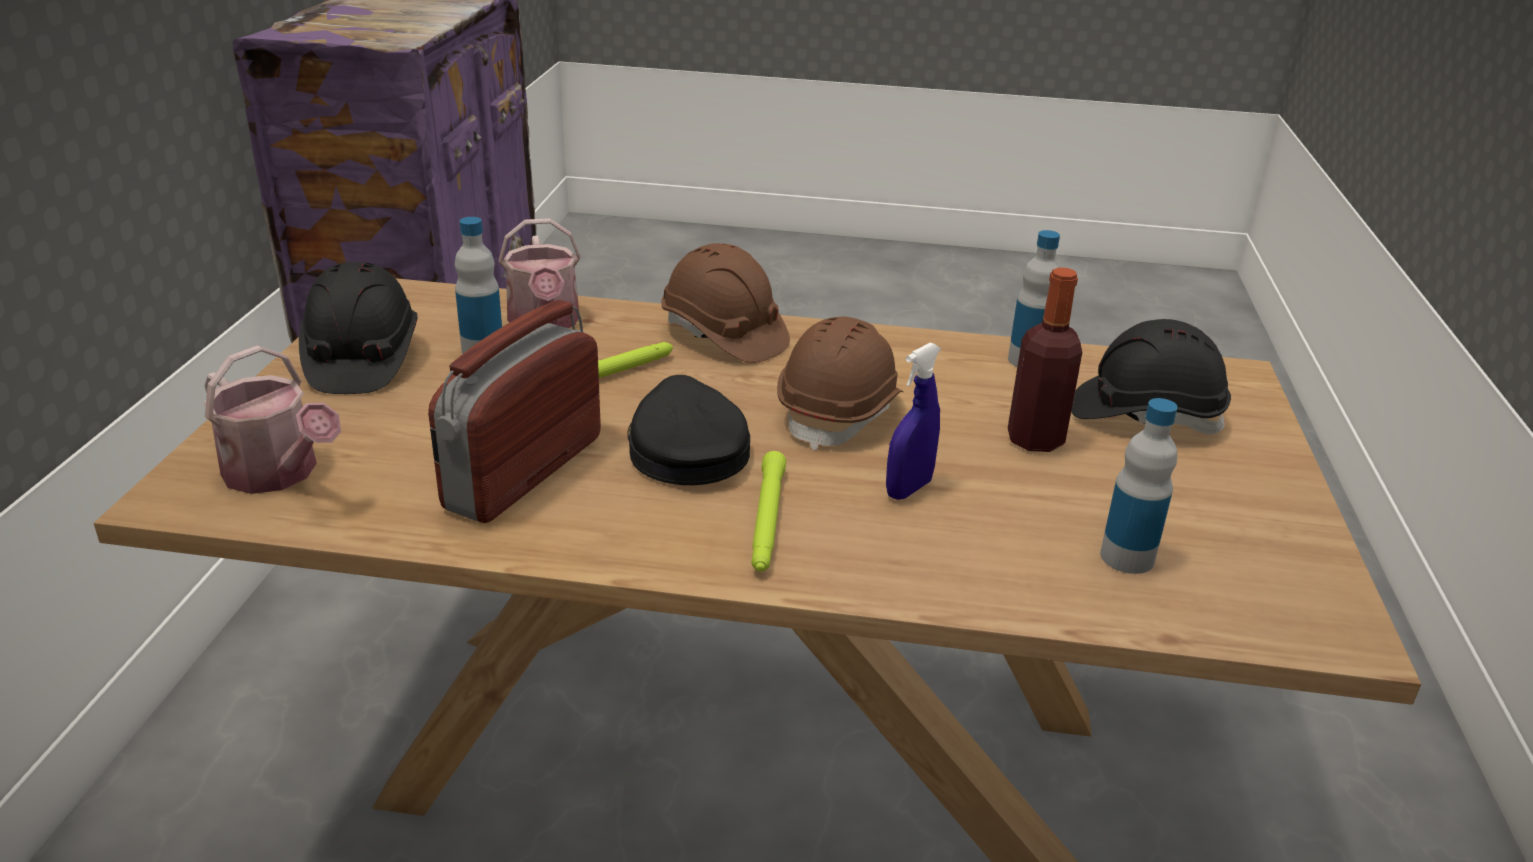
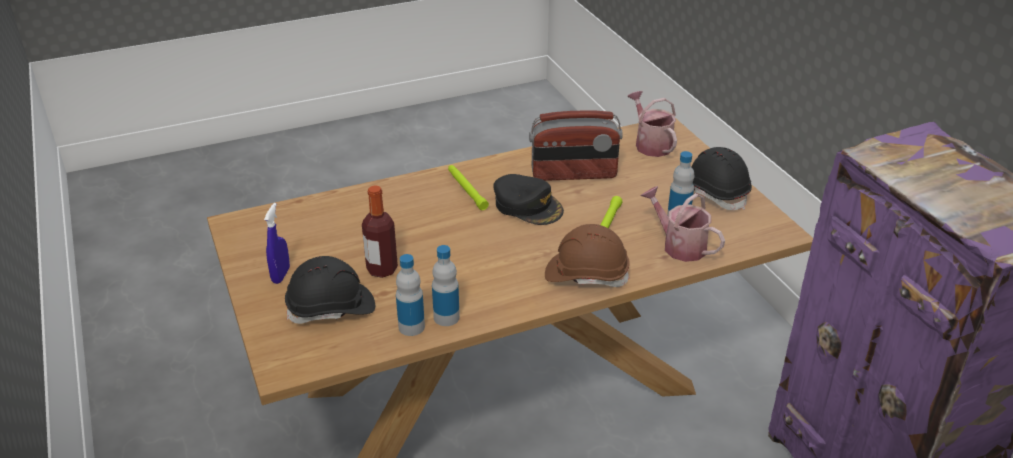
camera: 150 degrees right, 5 degrees up
watering can [204,345,341,494] -> watering can turned 60 degrees clockwise [628,91,677,157]
radio [428,300,601,523] -> radio turned 90 degrees clockwise [529,110,623,181]
brown hard hat [777,317,904,451] -> none
blue spray bottle [886,343,941,500] -> blue spray bottle moved to [264,203,290,284]
bottle [1100,398,1178,574] -> bottle moved to [432,245,460,326]

